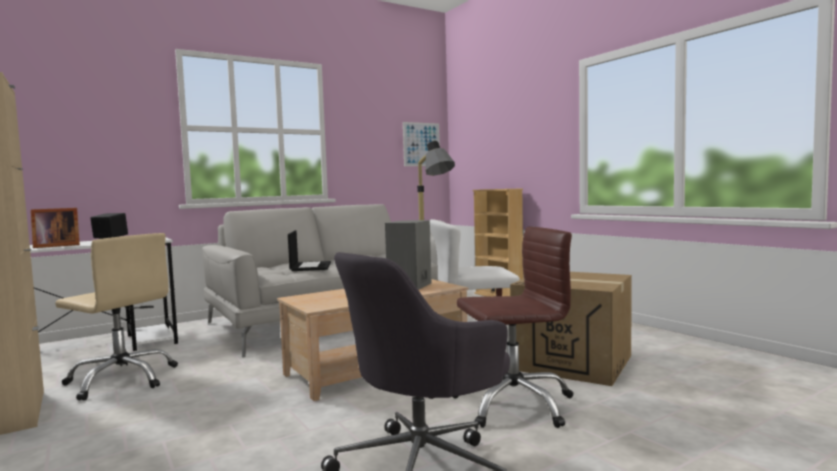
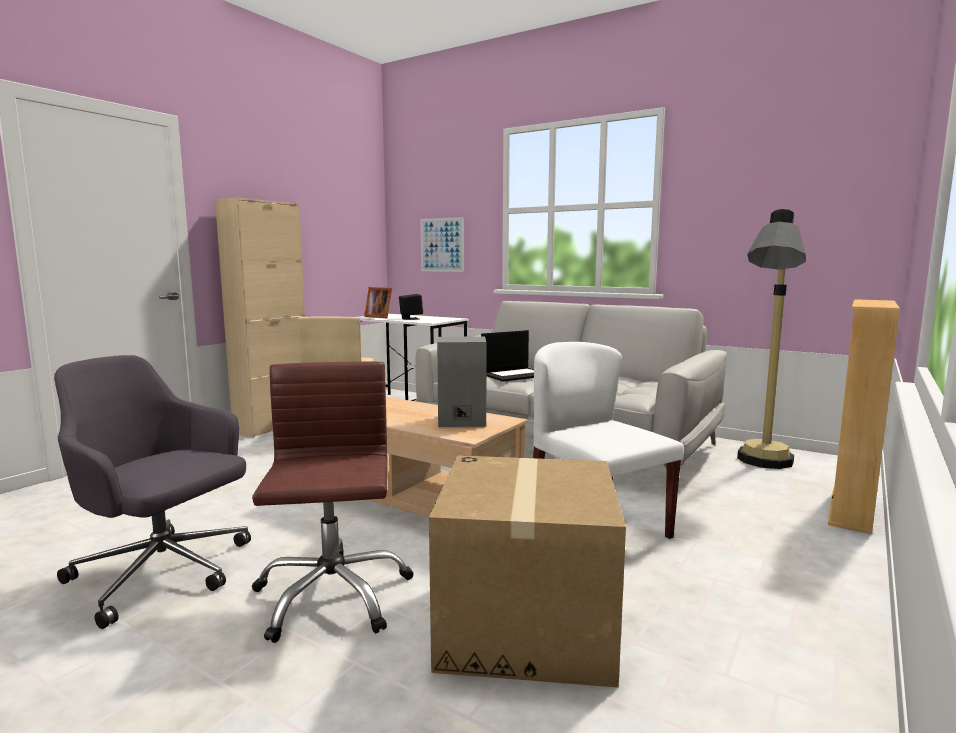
camera: 65 degrees right, 5 degrees up
picture [403,122,440,166] -> picture moved to [421,217,464,272]
brown office chair [453,227,574,428] -> brown office chair turned 150 degrees counterclockwise [252,362,414,643]

